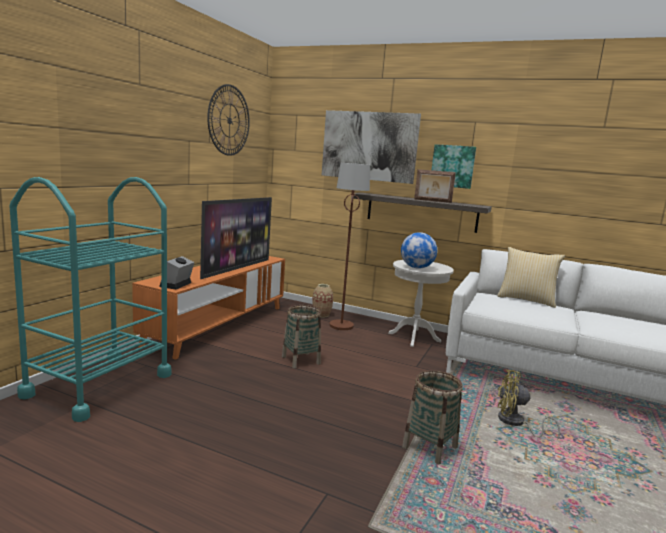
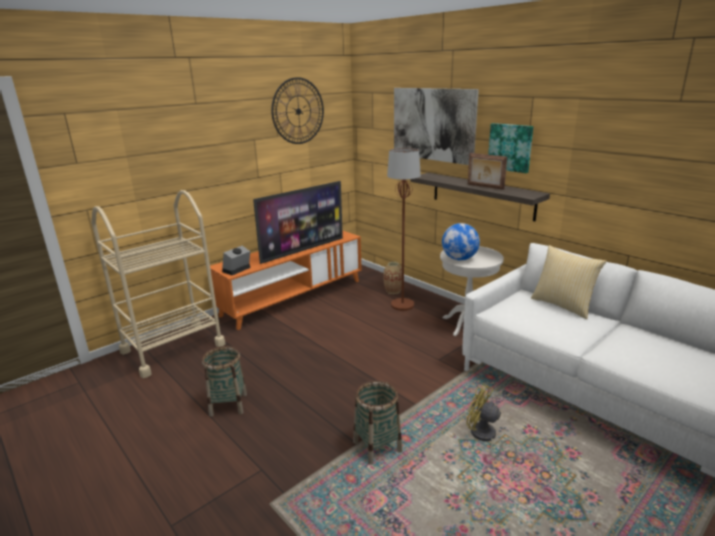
camera: 25 degrees right, 10 degrees up
turquoise cart [9,177,171,422] -> beige cart [91,190,226,378]
basket [282,305,321,368] -> basket moved to [202,346,247,417]

